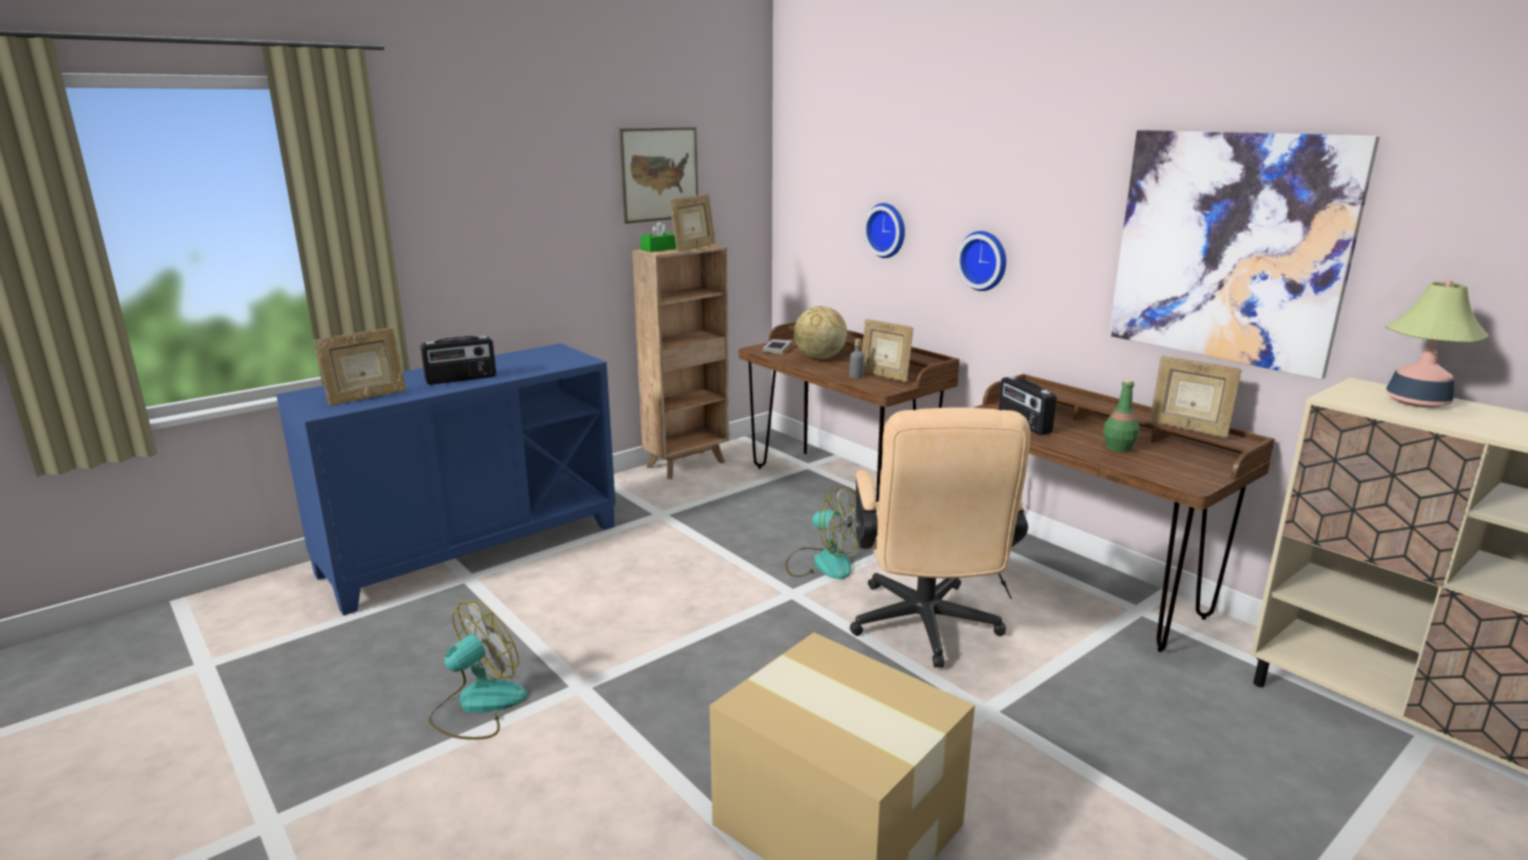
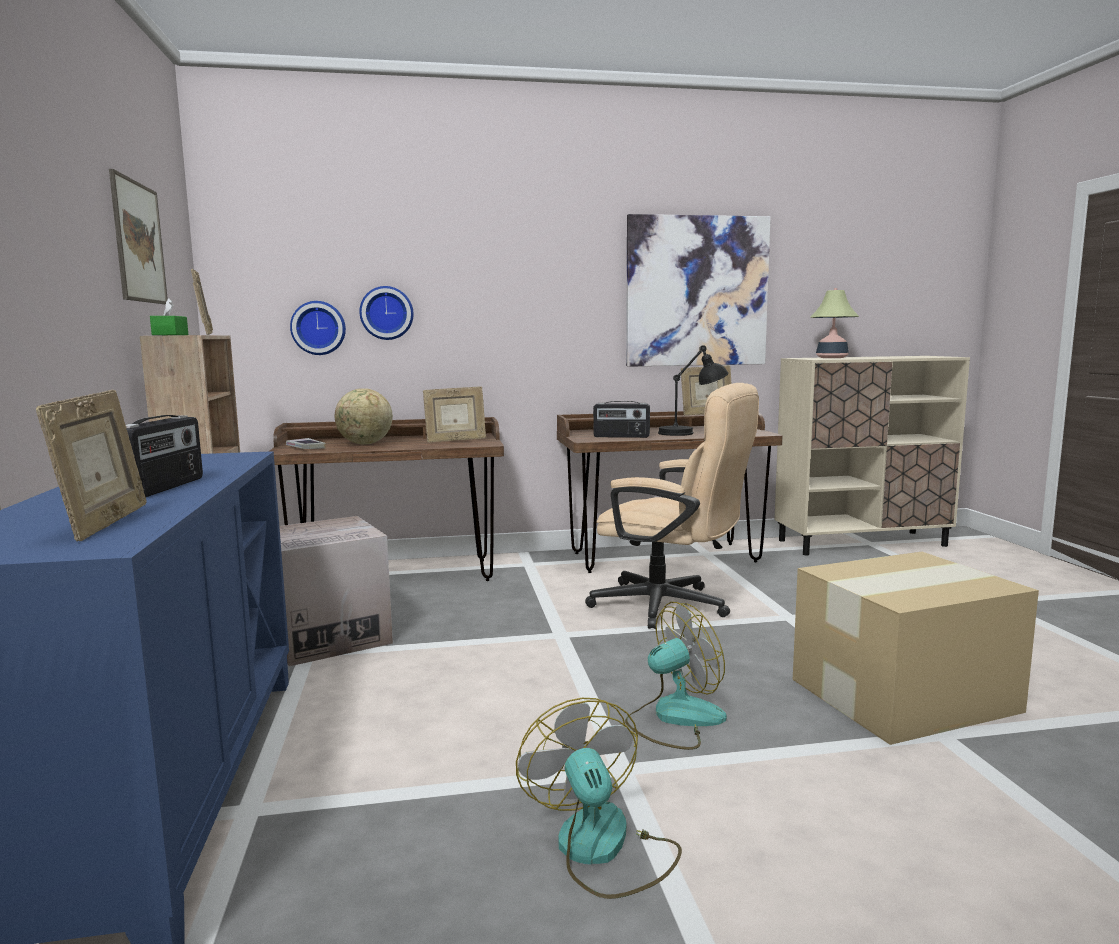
camera: 60 degrees left, 10 degrees down
fan [786,486,859,579] -> fan moved to [625,602,727,750]
grey bottle [850,339,864,378] -> none
wall clock [956,231,1006,291] -> wall clock moved to [290,301,346,355]
green bottle [1103,379,1140,452] -> black table lamp [658,345,729,436]
none -> cardboard box [279,516,393,666]

